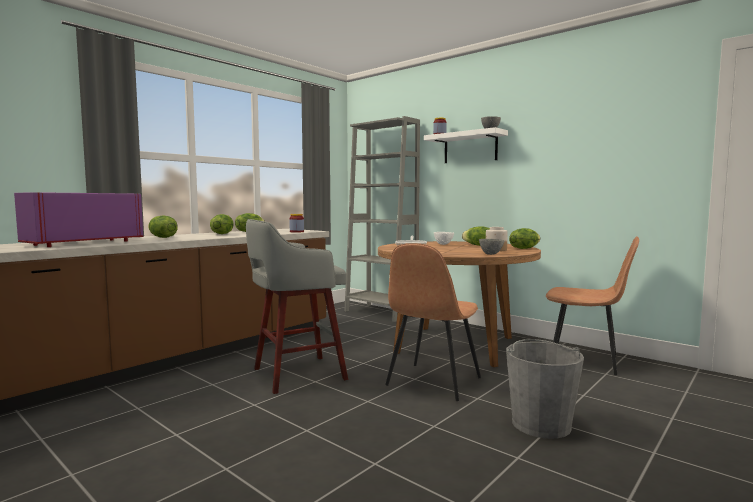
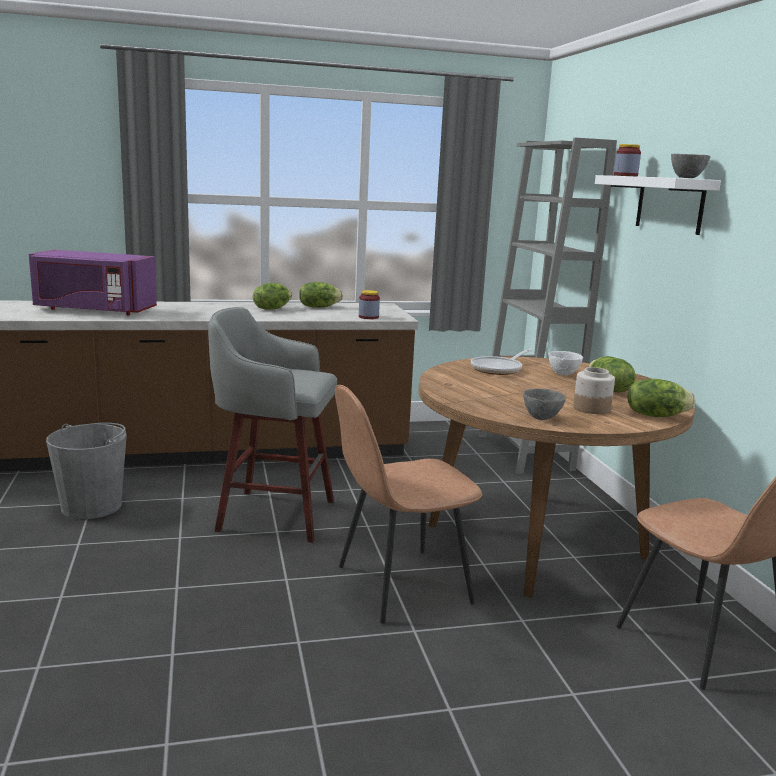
camera: 35 degrees right, 10 degrees up
purple microwave [14,192,143,247] -> purple microwave turned 150 degrees counterclockwise [29,250,157,316]
lettuce [148,215,178,238] -> none
grey bucket [506,339,584,439] -> grey bucket moved to [46,423,127,519]

